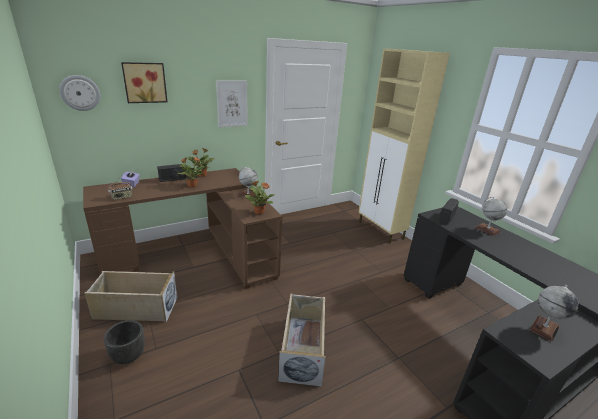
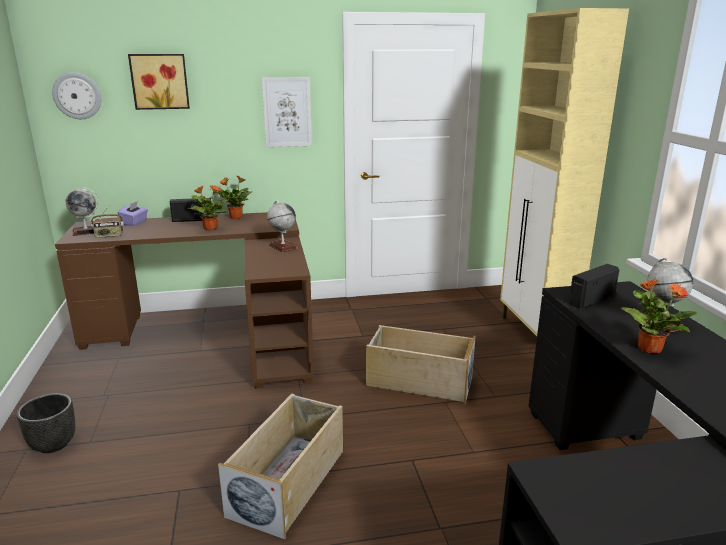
camera: 20 degrees right, 5 degrees down
beige storage box [84,271,178,323] -> beige storage box moved to [366,325,476,404]
potted plant [245,181,275,214] -> potted plant moved to [620,278,698,353]
globe [530,285,579,342] -> globe moved to [66,187,99,236]

